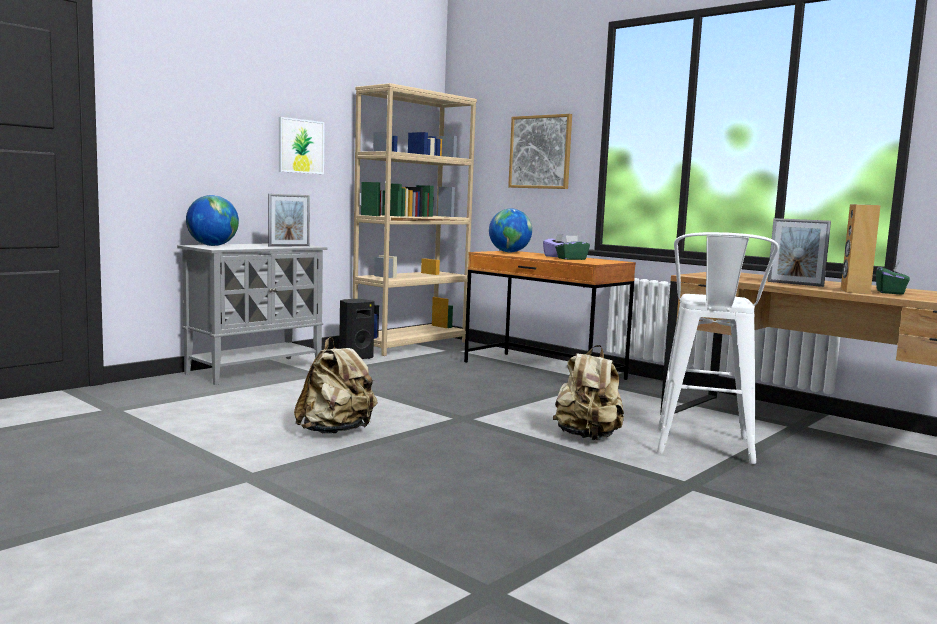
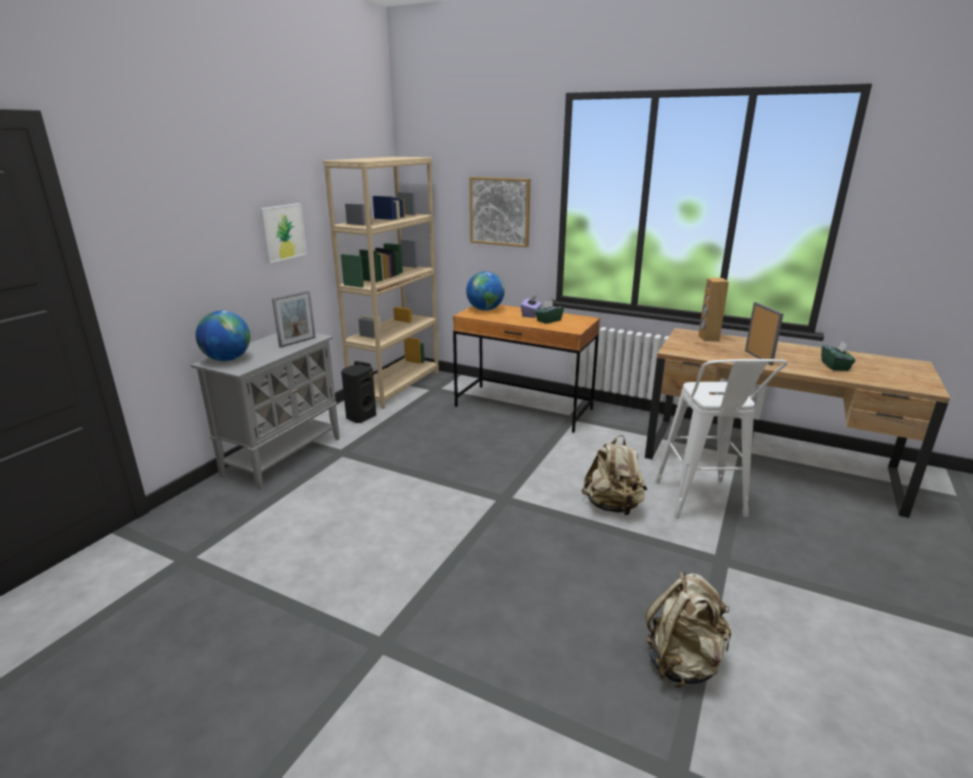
camera: 15 degrees left, 15 degrees up
beige backpack [294,337,378,434] -> beige backpack moved to [645,572,731,688]
picture frame [767,218,831,287] -> picture frame turned 120 degrees counterclockwise [745,302,783,365]
brown speaker [841,204,881,294] -> brown speaker moved to [698,278,729,341]

